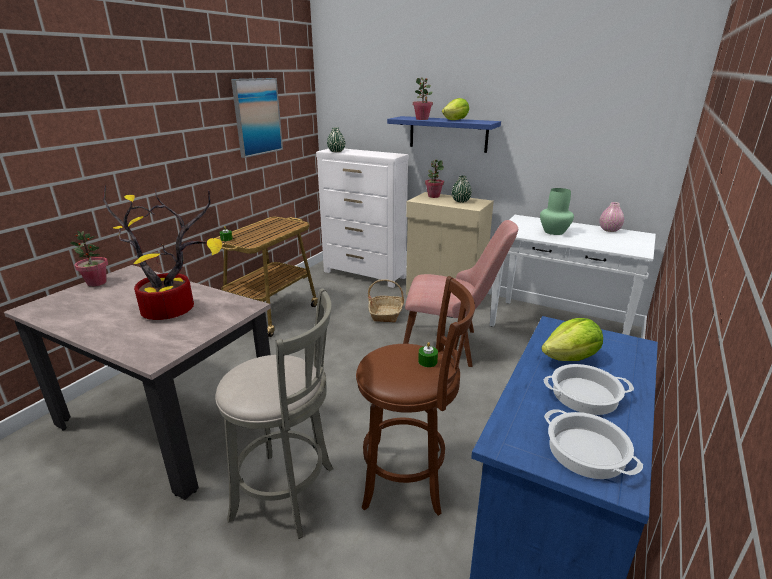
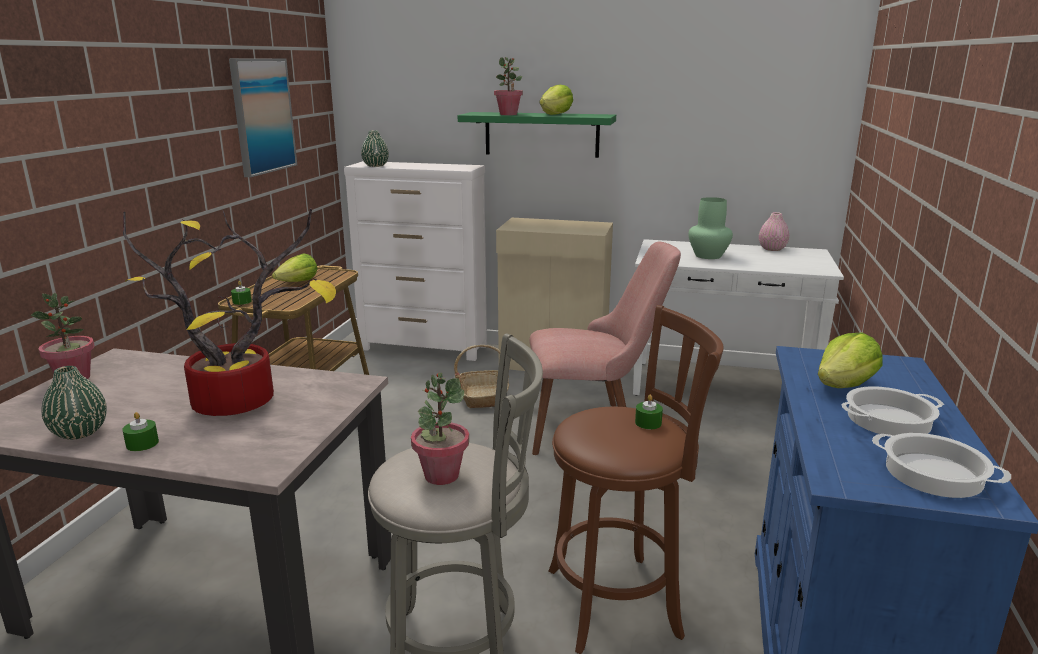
camera: 15 degrees left, 5 degrees down
blue shelf [387,116,501,153] -> green shelf [458,112,616,158]
potted plant [425,159,444,198] -> potted plant moved to [411,373,469,485]
green vase [452,176,472,203] -> green vase moved to [41,366,107,440]
none -> green candle [122,412,159,451]
none -> lettuce [272,253,318,282]

